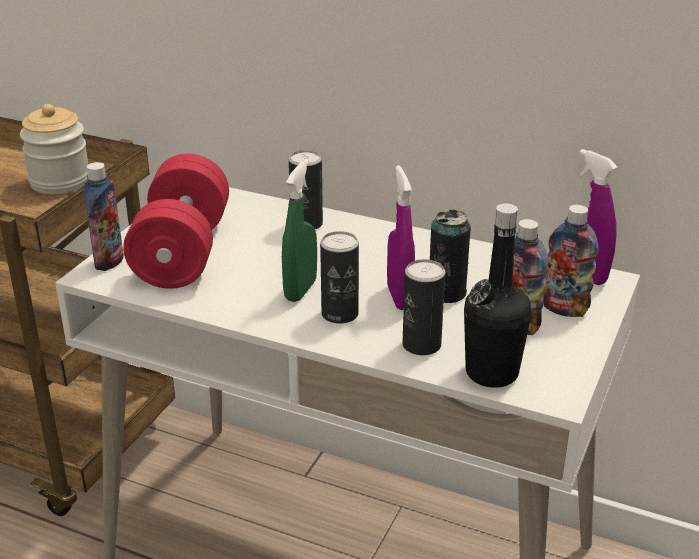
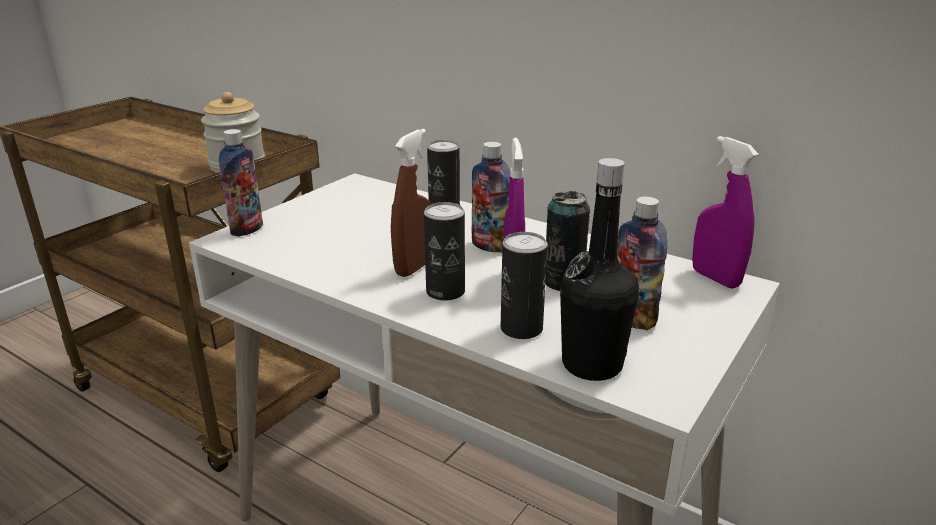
camera: 10 degrees right, 5 degrees down
red dumbbell [123,154,229,289] -> none
green spray bottle [282,159,317,302] -> brown spray bottle [391,129,431,277]
bottle [543,205,598,317] -> bottle moved to [472,142,510,253]

